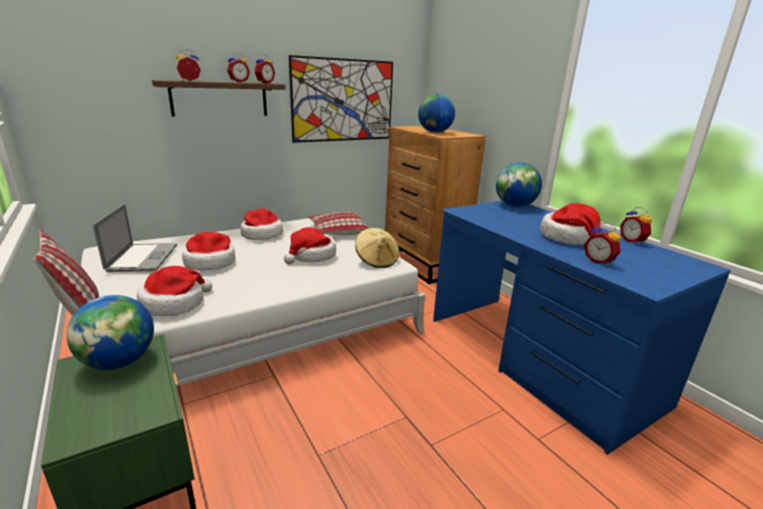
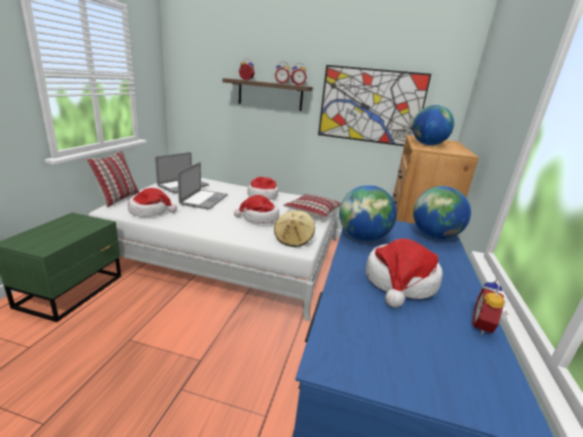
camera: 45 degrees right, 0 degrees up
globe [67,295,154,370] -> globe moved to [339,185,397,242]
hat [182,232,235,270] -> laptop [177,162,228,209]
alarm clock [584,223,621,266] -> none

